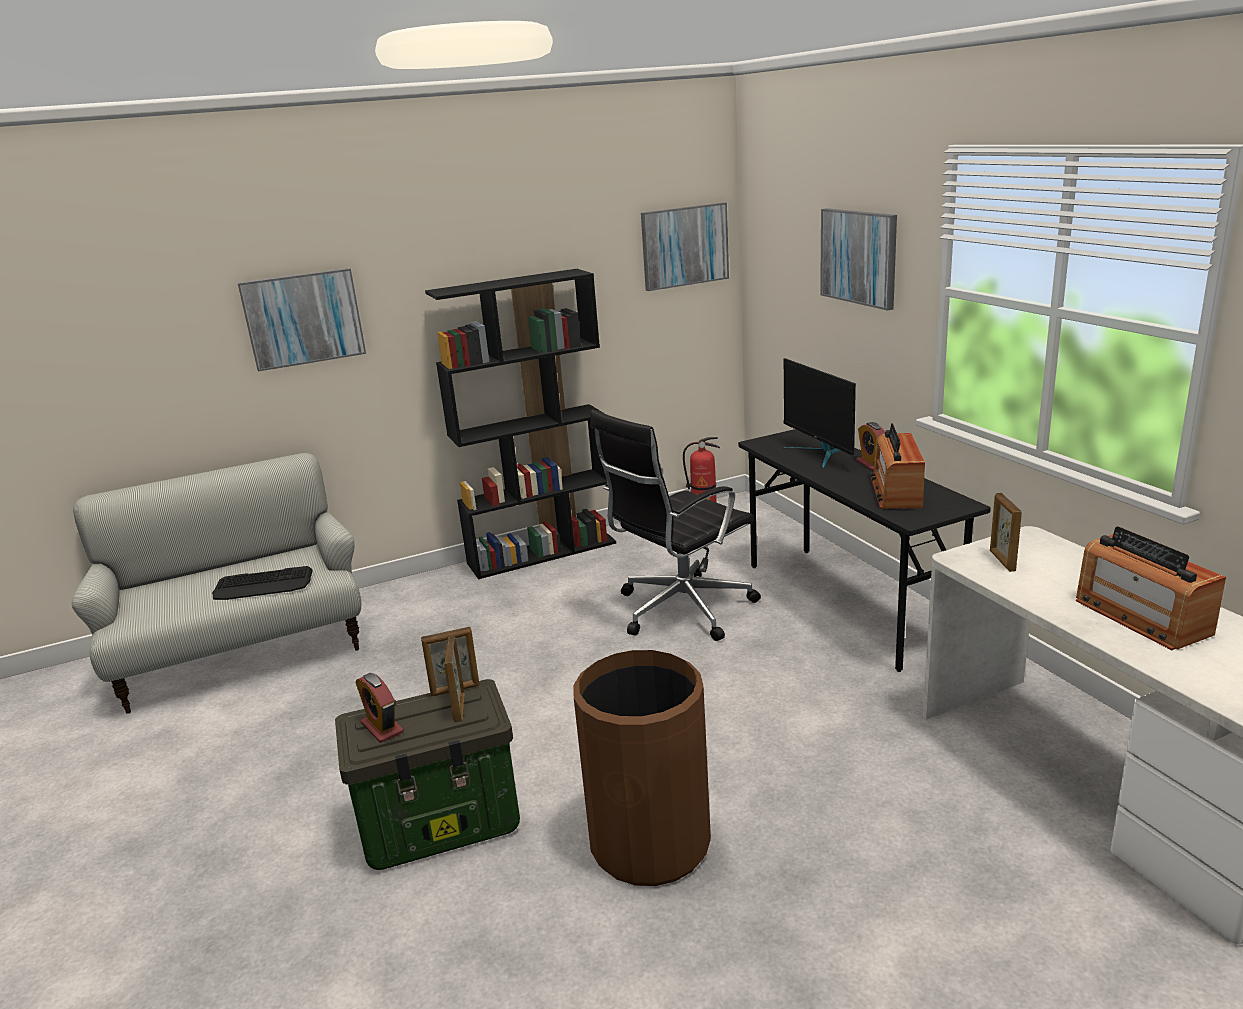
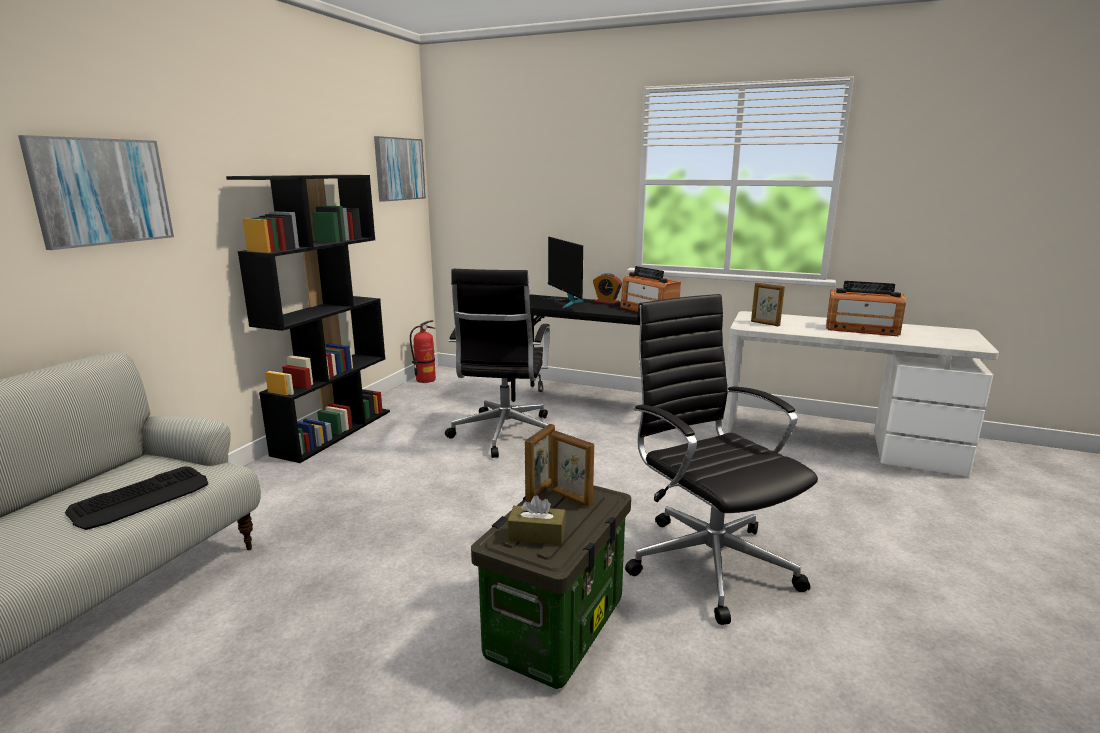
camera: 45 degrees left, 5 degrees down
alarm clock [355,673,404,743] -> brown tissue box [508,495,566,545]
brown trash can [573,650,711,886] -> black office chair [625,294,818,625]
monitor [782,358,856,469] -> monitor turned 45 degrees clockwise [543,237,585,309]
picture [820,208,897,311] -> none

